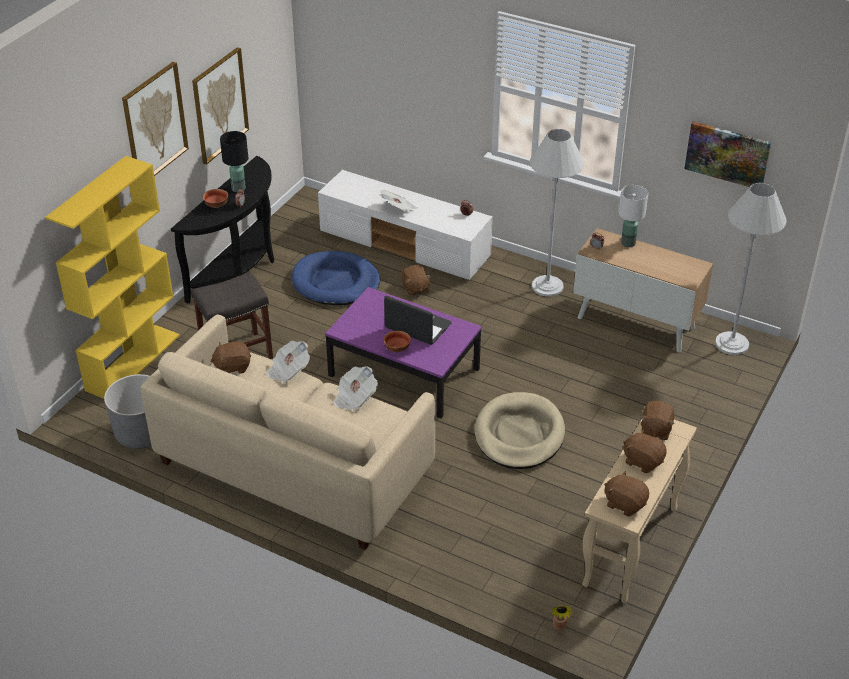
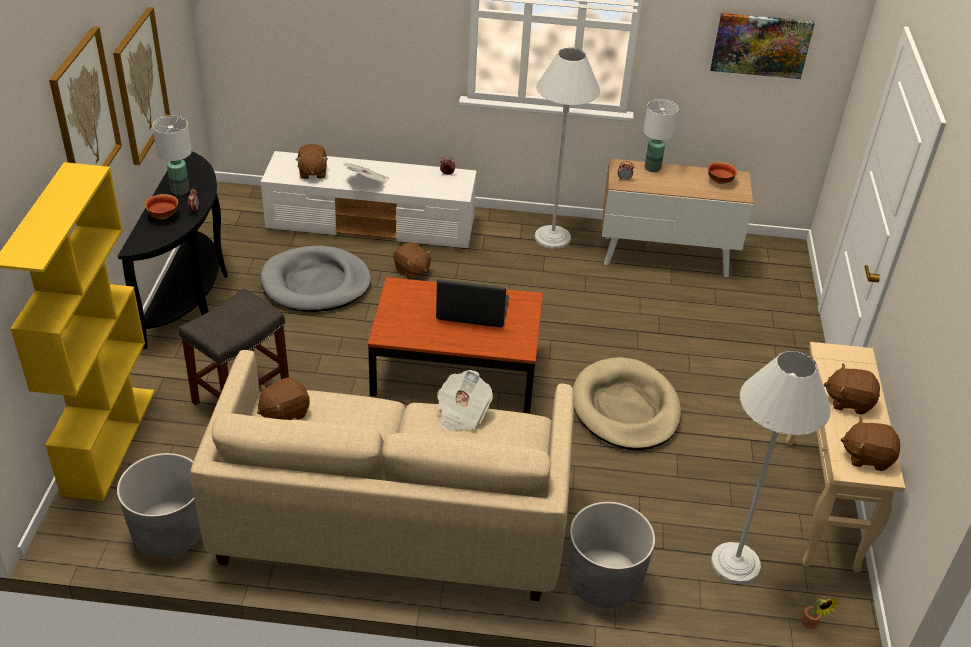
camera: 25 degrees left, 0 degrees up
black table lamp [220,131,248,192] -> white table lamp [153,116,192,195]
newspaper [266,341,310,383] -> none
blue dog bed [292,251,380,305] -> grey dog bed [261,245,371,312]
purple coffee table [325,287,482,418] -> brown coffee table [368,277,543,413]
bowl [384,331,411,352] -> bowl moved to [708,162,737,184]
brown plush toy [640,401,675,440] -> brown plush toy moved to [296,144,328,179]
white floor lamp [715,183,787,355] -> white floor lamp moved to [711,350,831,584]
none -> grey planter [567,502,655,608]

